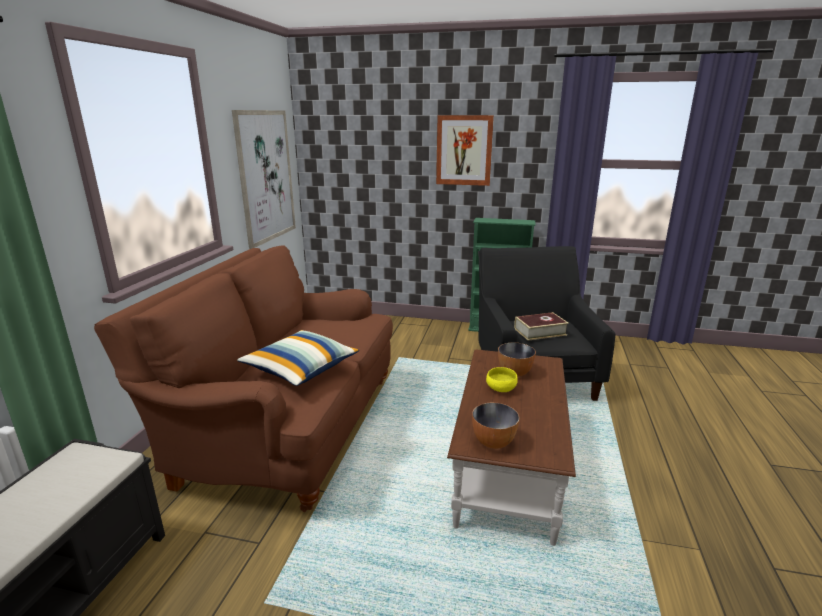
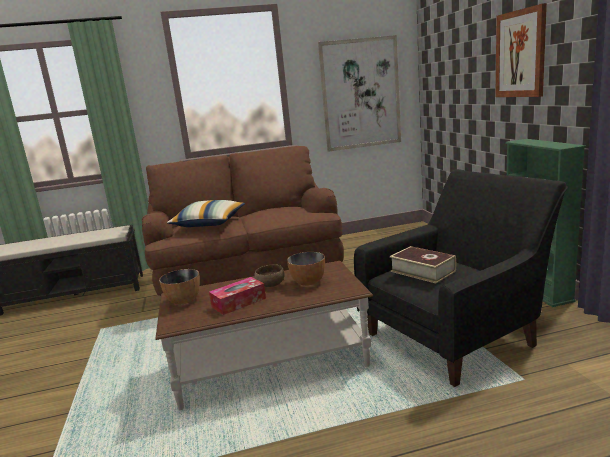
camera: 65 degrees right, 5 degrees down
yellow bowl [486,367,518,392] -> brown bowl [254,264,285,287]
none -> tissue box [209,277,266,315]

